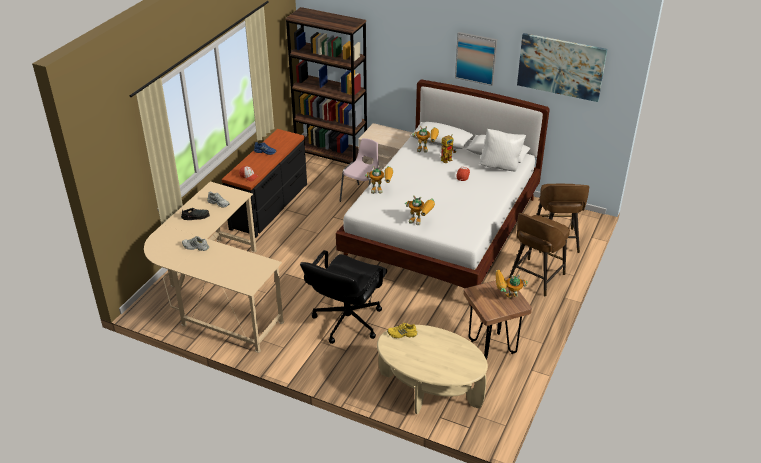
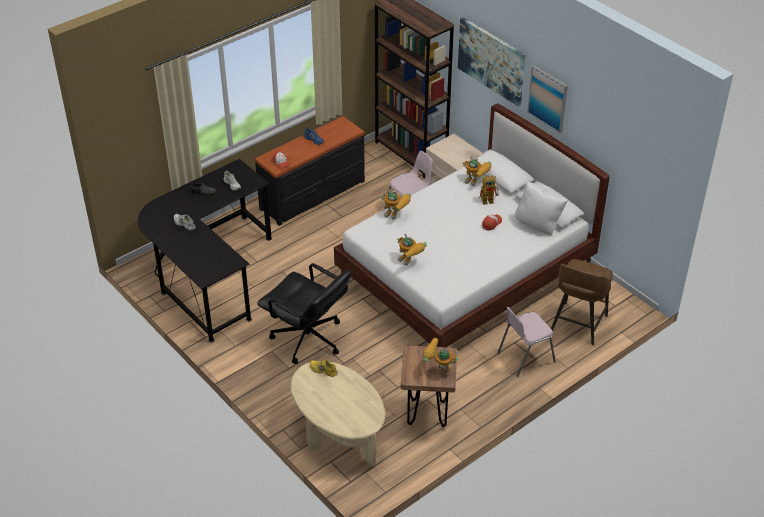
camera: 25 degrees right, 5 degrees up
beige desk [144,182,284,353] -> black desk [138,159,272,343]
black office chair [300,250,387,344] -> black office chair turned 105 degrees counterclockwise [257,263,352,364]
brown stool [509,213,570,297] -> pink chair [497,307,556,377]
picture [517,33,607,102] -> picture moved to [458,17,526,106]

